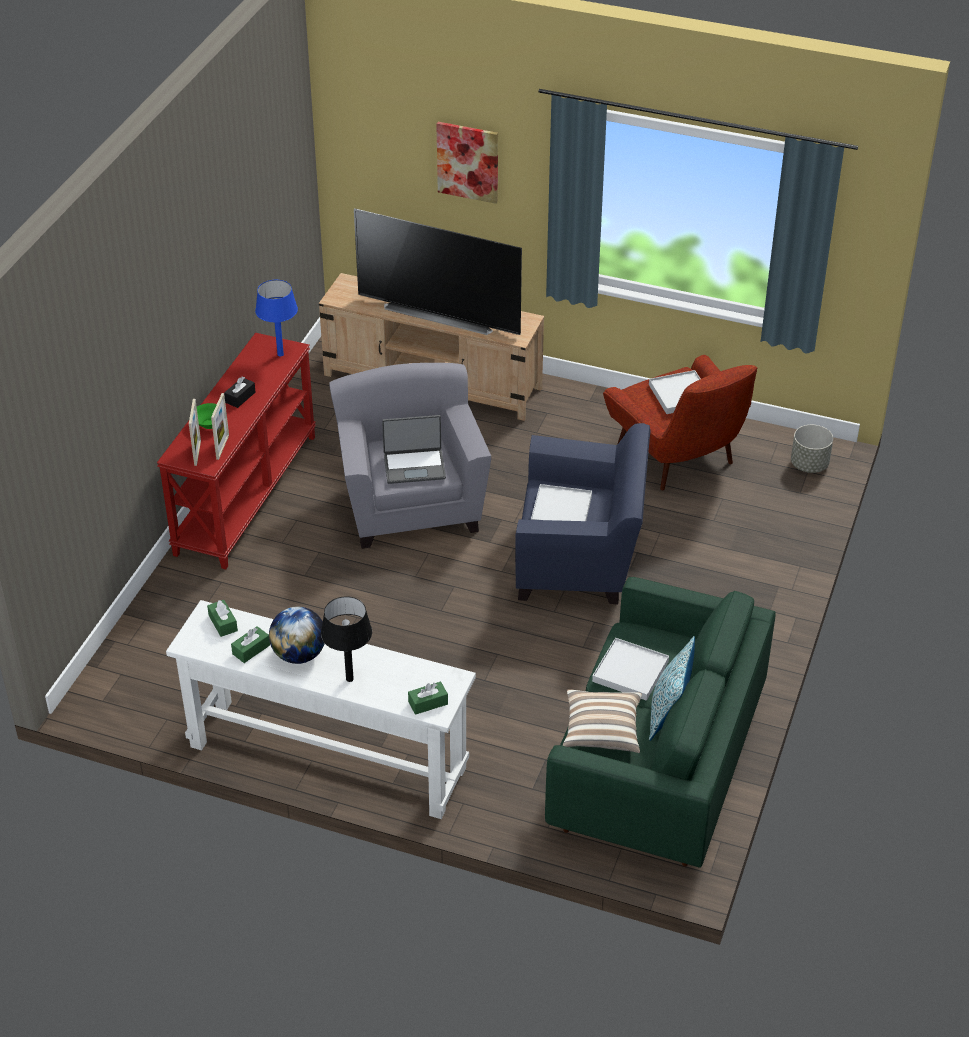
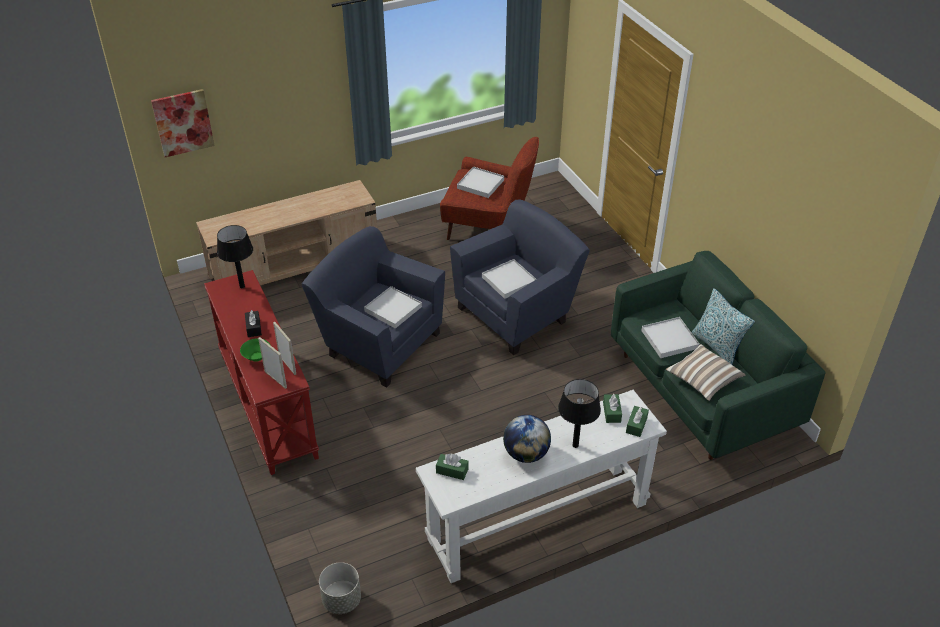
camera: 45 degrees left, 0 degrees up
green tissue box [231,626,270,663] -> green tissue box moved to [603,394,622,423]
blue table lamp [255,280,298,357] -> black table lamp [217,225,253,288]
grey armchair [329,363,491,549] -> blue armchair [302,226,445,388]
television [354,208,522,335] -> none
laptop [382,415,446,484] -> white tray [364,286,422,329]
picture [436,122,498,204] -> picture moved to [151,89,215,157]
grey planter [791,425,833,473] -> grey planter moved to [319,562,361,614]

